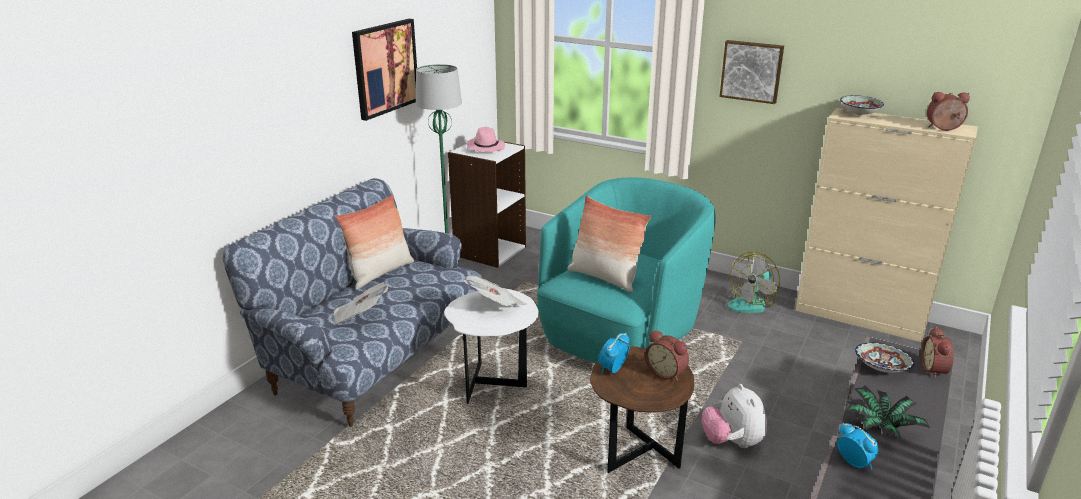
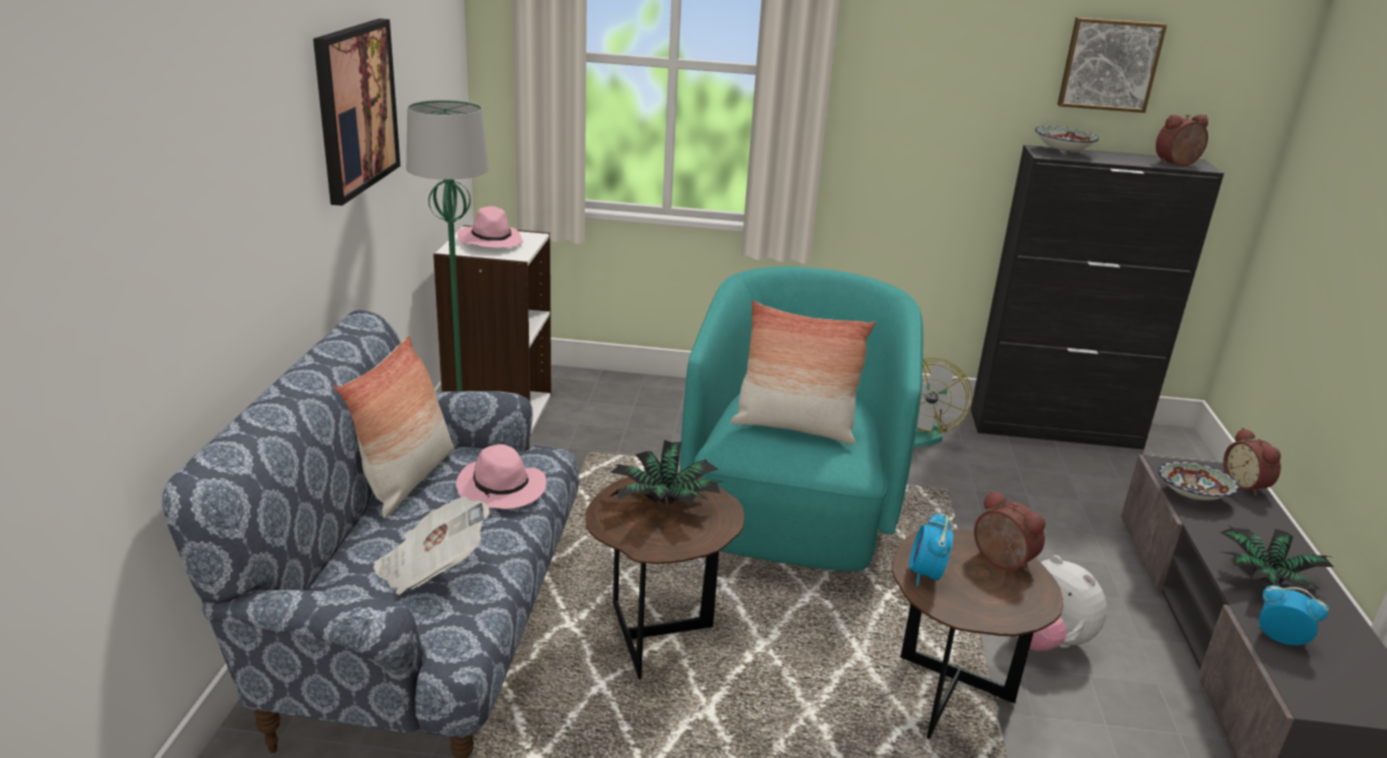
camera: 25 degrees left, 0 degrees up
white side table [444,289,539,404] -> brown side table [586,472,744,679]
newspaper [463,276,527,307] -> potted plant [609,440,724,506]
alarm clock [645,330,689,381] -> alarm clock turned 150 degrees counterclockwise [974,490,1045,572]
picture [720,40,784,104] -> picture moved to [1057,17,1167,113]
beige cabinet [795,108,978,342] -> black cabinet [971,145,1224,450]
none -> pink hat [456,444,546,509]

